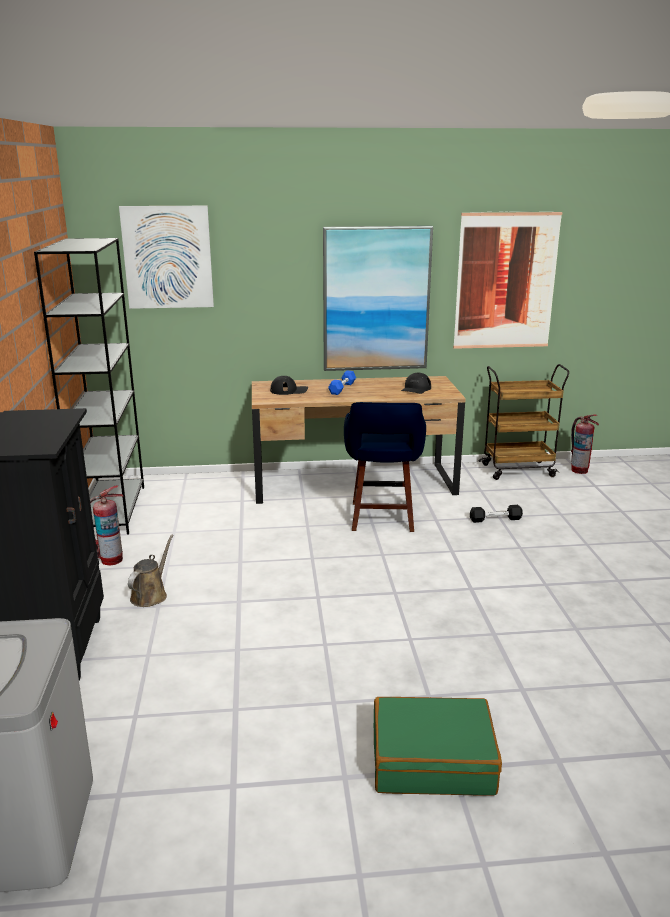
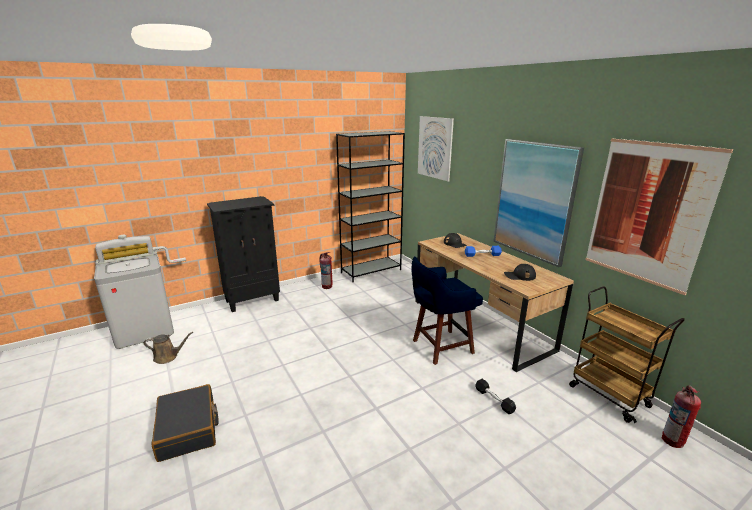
camera: 65 degrees right, 0 degrees up
brown watering can [128,535,174,607] -> brown watering can moved to [143,332,193,364]
green suitcase [374,697,502,796] -> black suitcase [152,384,218,462]

